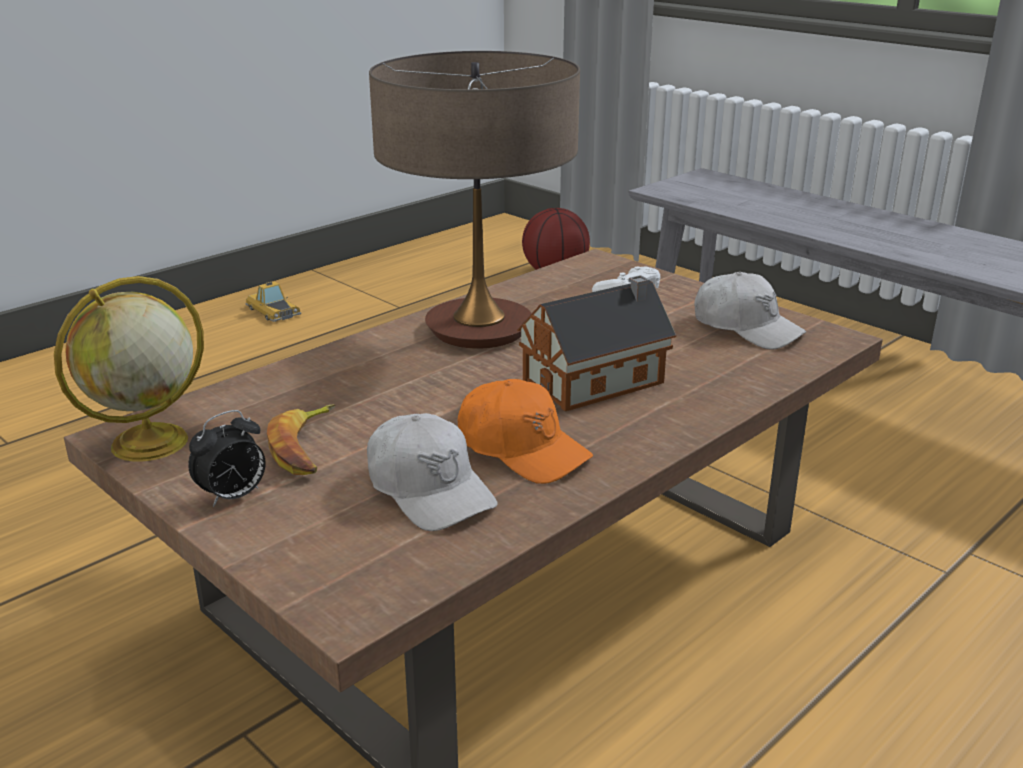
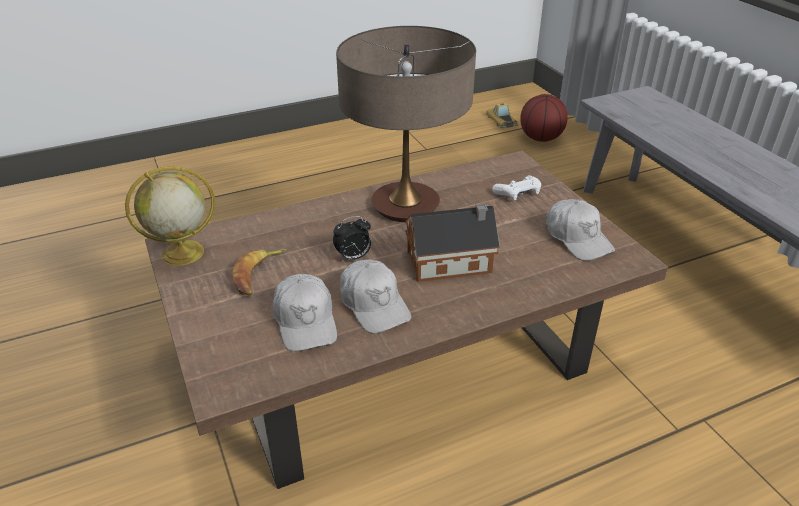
camera: 20 degrees right, 10 degrees up
alarm clock [188,410,266,507] -> alarm clock moved to [333,216,371,261]
toy car [245,281,302,322] -> toy car moved to [486,103,518,128]
orange cap [458,379,593,484] -> white cap [340,259,411,333]

